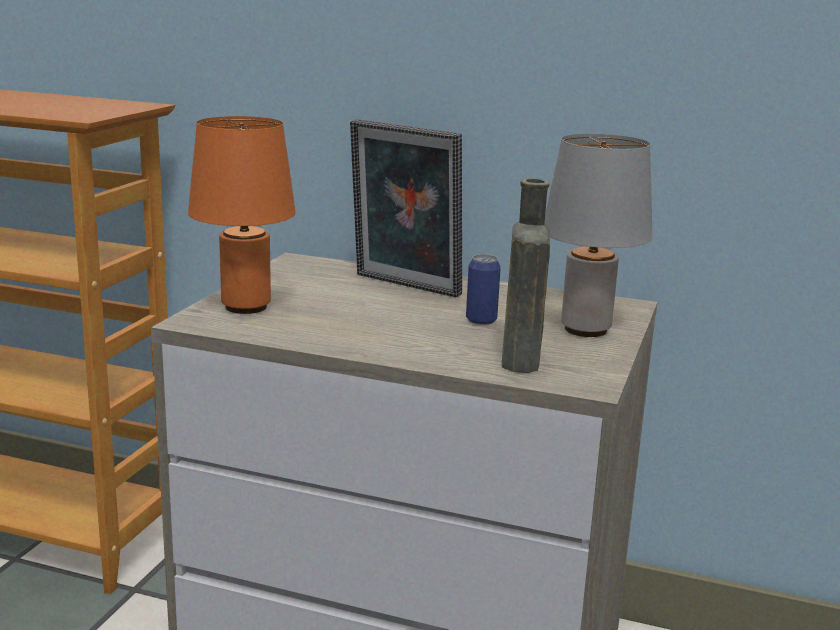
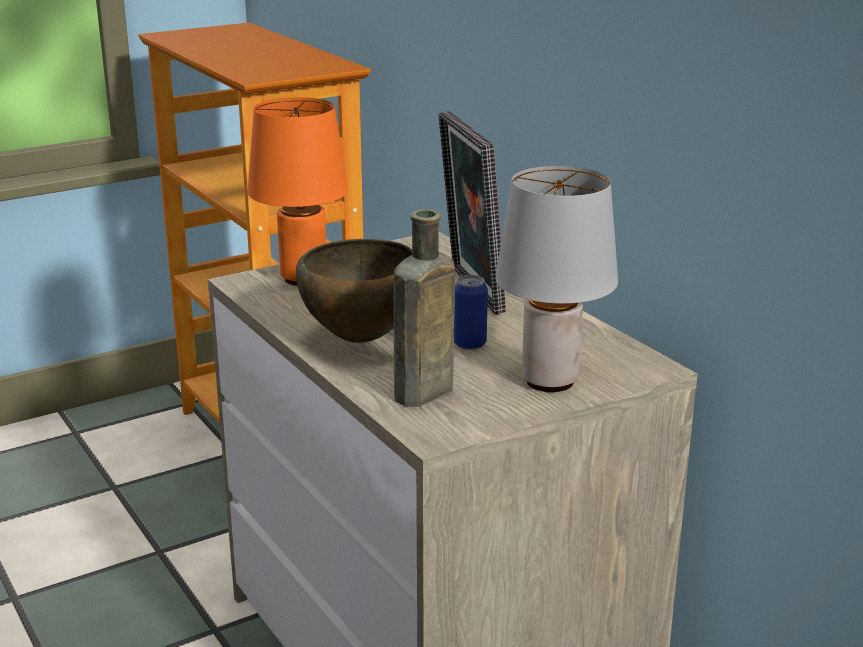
camera: 40 degrees right, 5 degrees up
none -> brown bowl [296,239,412,343]

